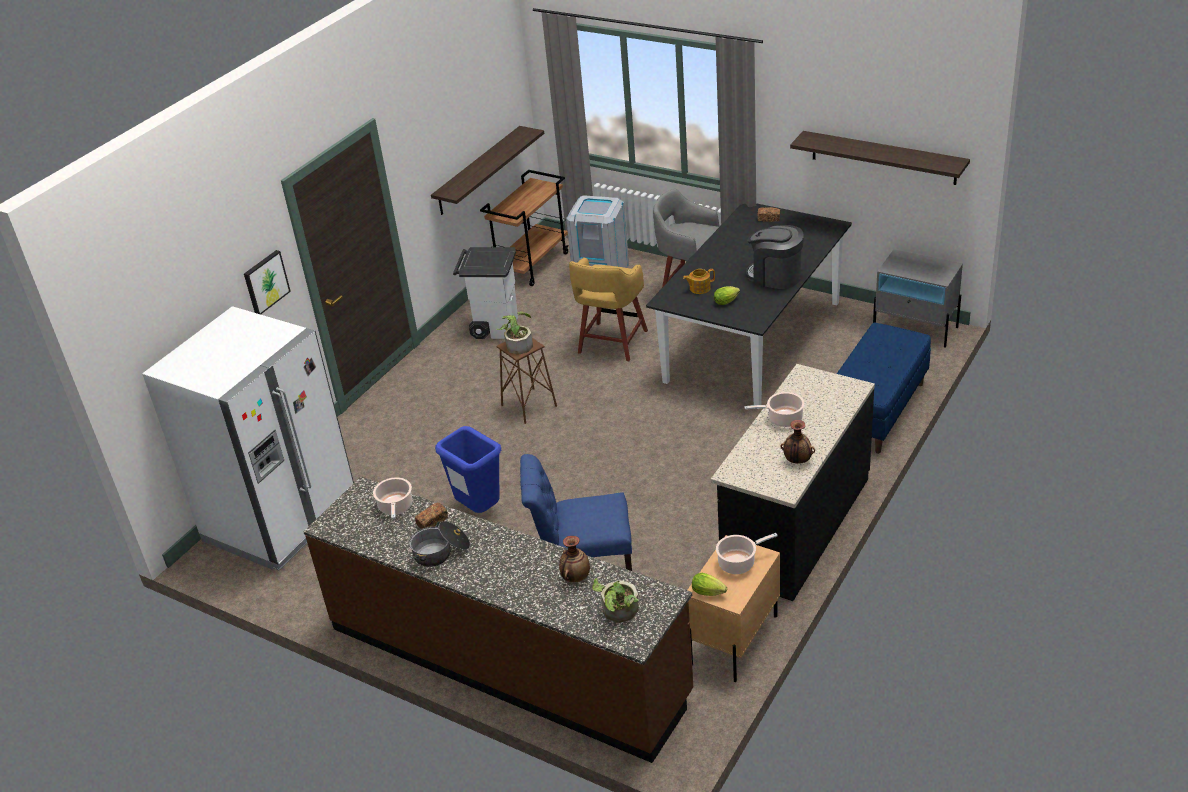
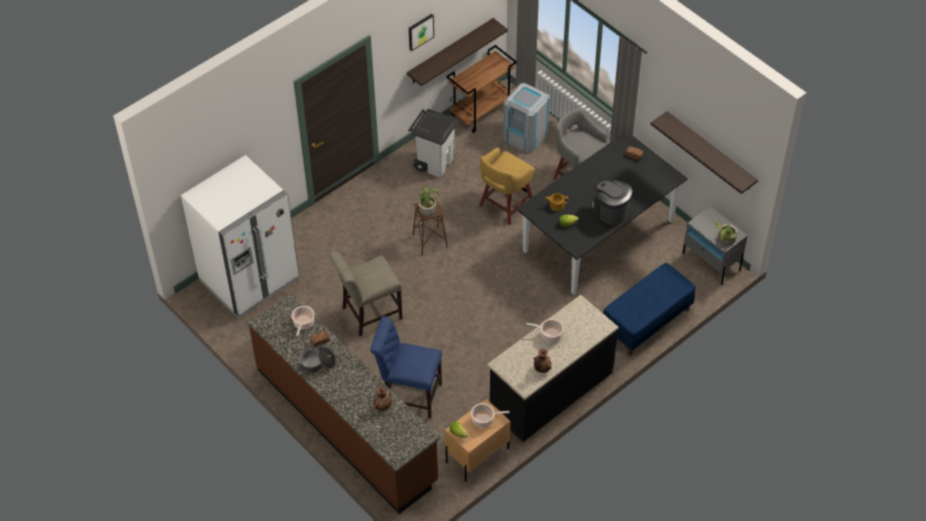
camera: 15 degrees right, 15 degrees up
picture [244,250,291,315] -> picture moved to [409,14,434,51]
blue trash can [435,426,501,513] -> beige chair [329,251,403,336]
potted plant [592,578,639,623] -> potted plant moved to [716,221,737,245]

